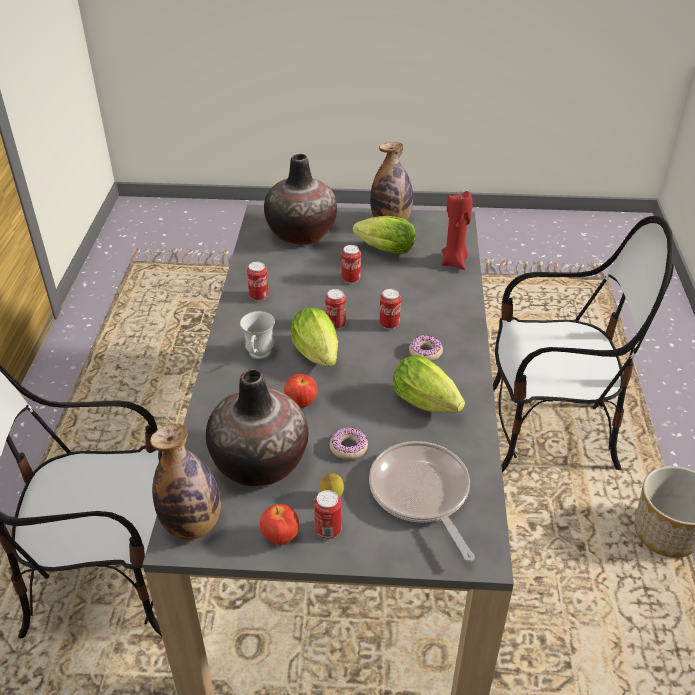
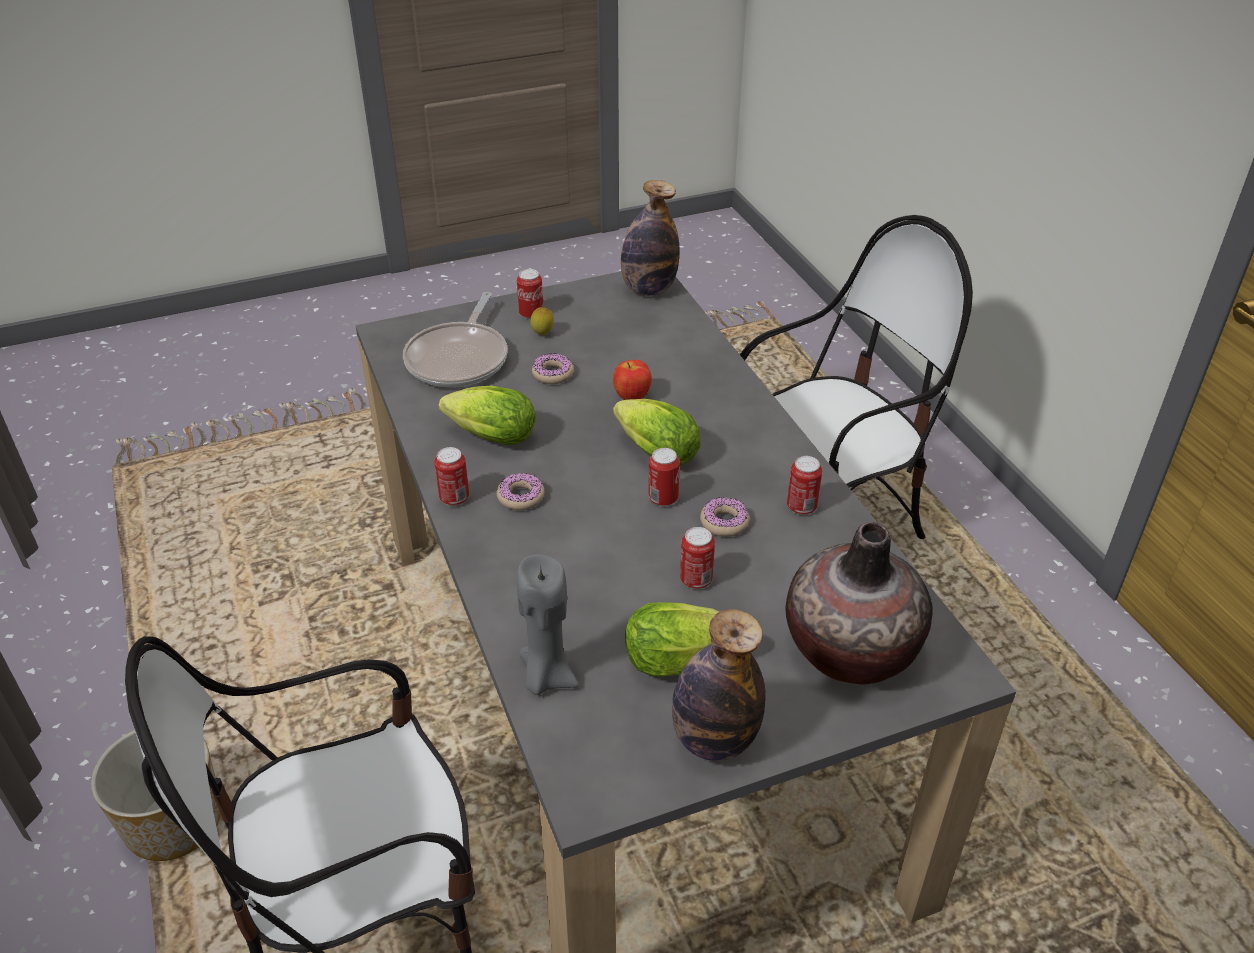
camera: 155 degrees right, 0 degrees up
vase [206,369,308,486] -> none
white mug [240,311,275,360] -> none
apple [260,504,299,545] -> none
frying pan [369,441,475,561] -> frying pan turned 60 degrees clockwise [403,292,507,387]
can [379,289,401,329] -> can moved to [434,447,469,506]
red candle [442,191,472,270] -> grey candle [517,554,579,695]
none -> donut [700,498,749,537]

